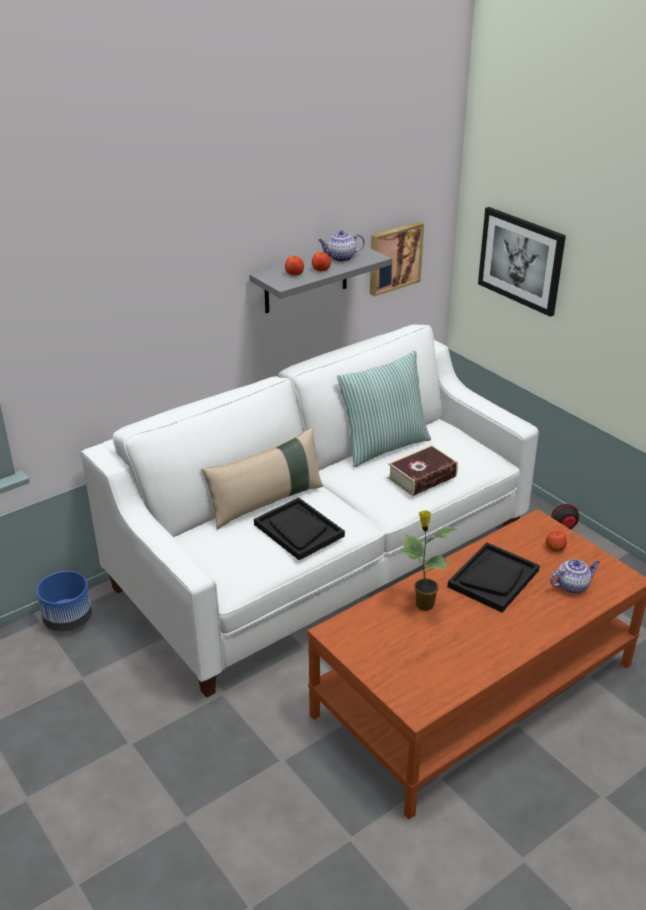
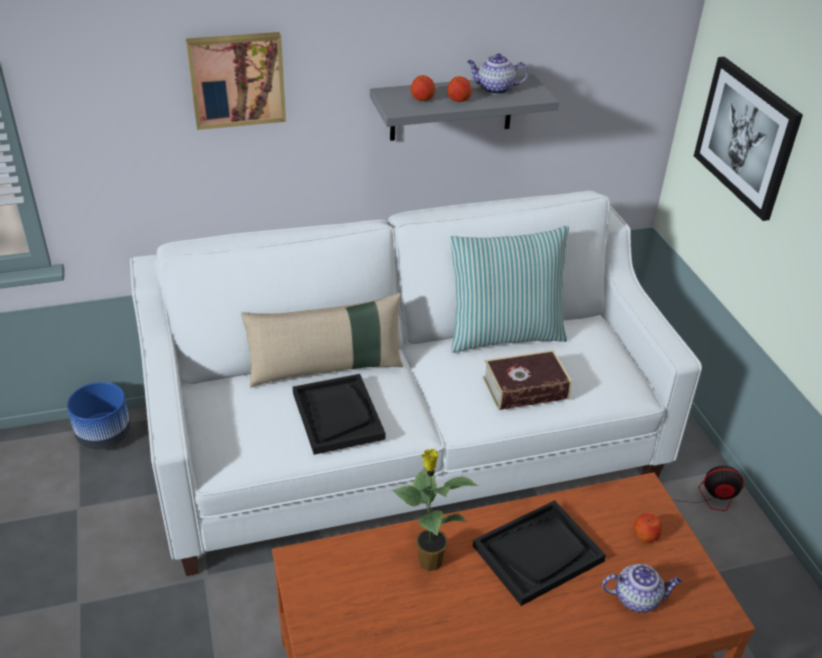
camera: 20 degrees right, 5 degrees up
picture [370,222,424,297] -> picture moved to [186,32,286,130]

